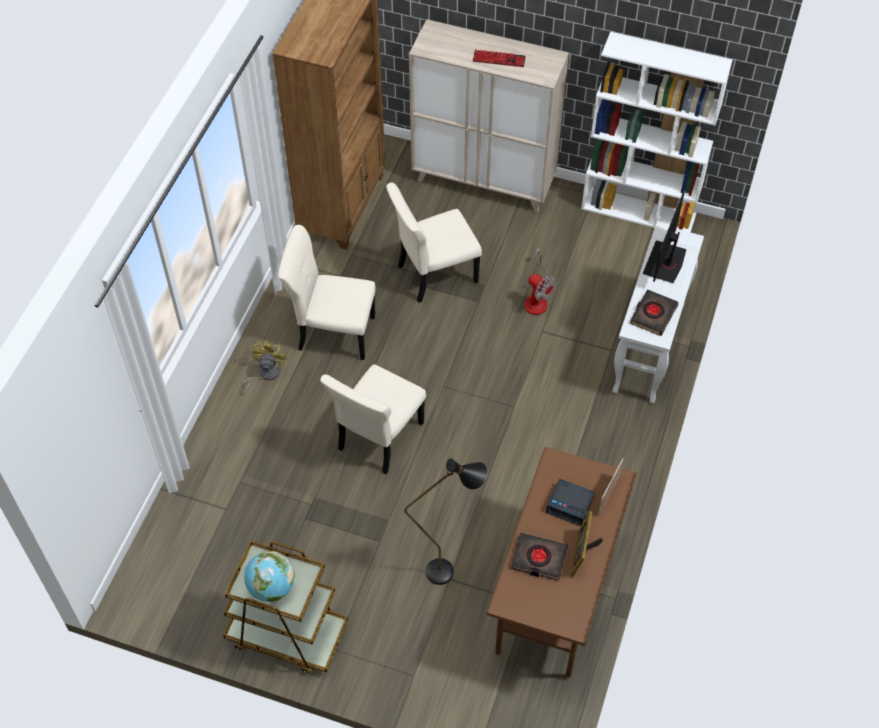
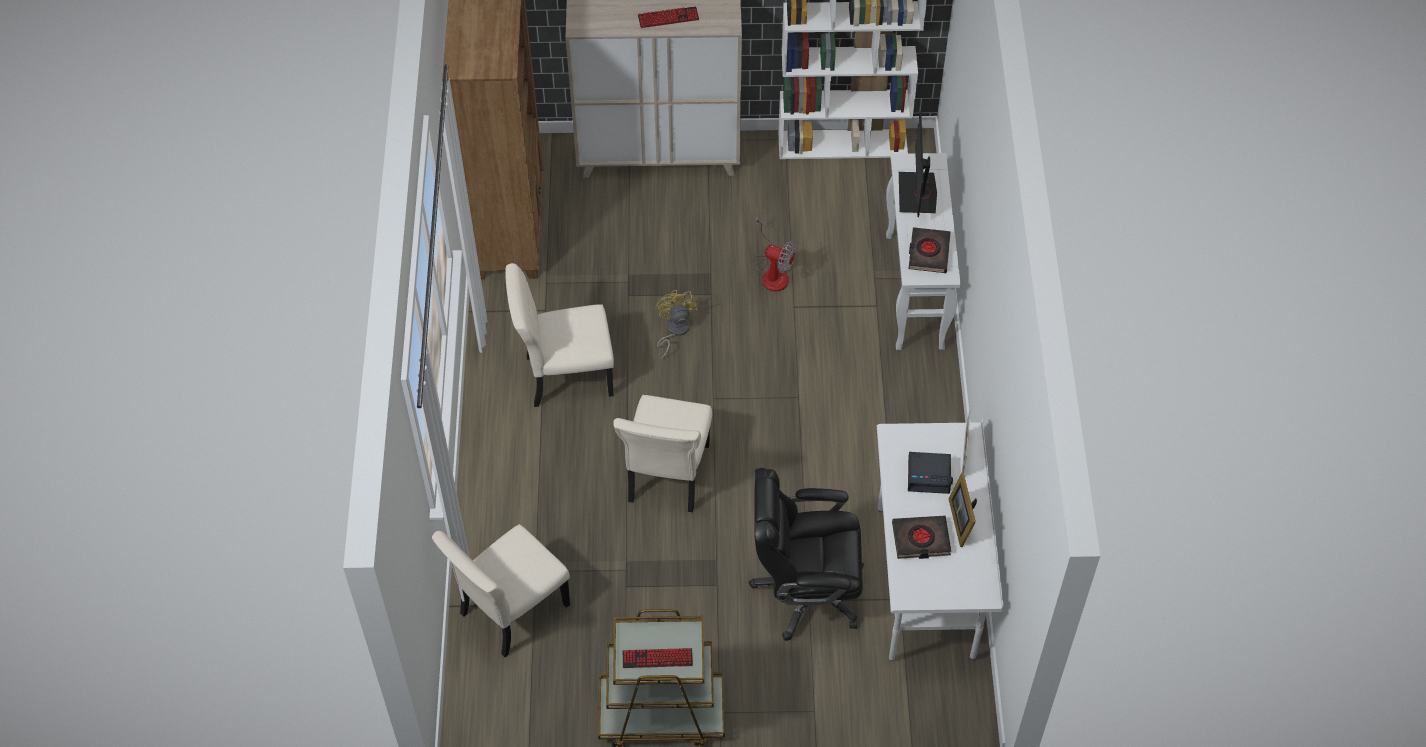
camera: 20 degrees left, 0 degrees up
yellow fan [242,340,287,395] -> yellow fan moved to [655,290,698,359]
globe [244,551,294,602] -> keyboard [623,648,693,668]
beige chair [386,182,482,303] -> beige chair moved to [432,524,570,658]
black floor lamp [404,458,488,585] -> black office chair [749,468,864,641]
brown desk [486,447,637,678] -> white desk [877,420,1003,661]

